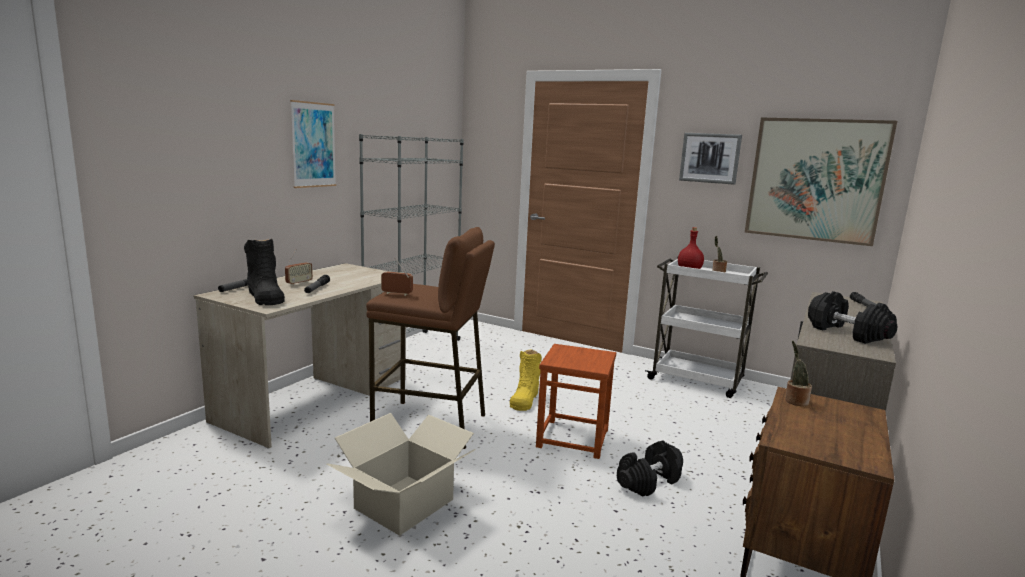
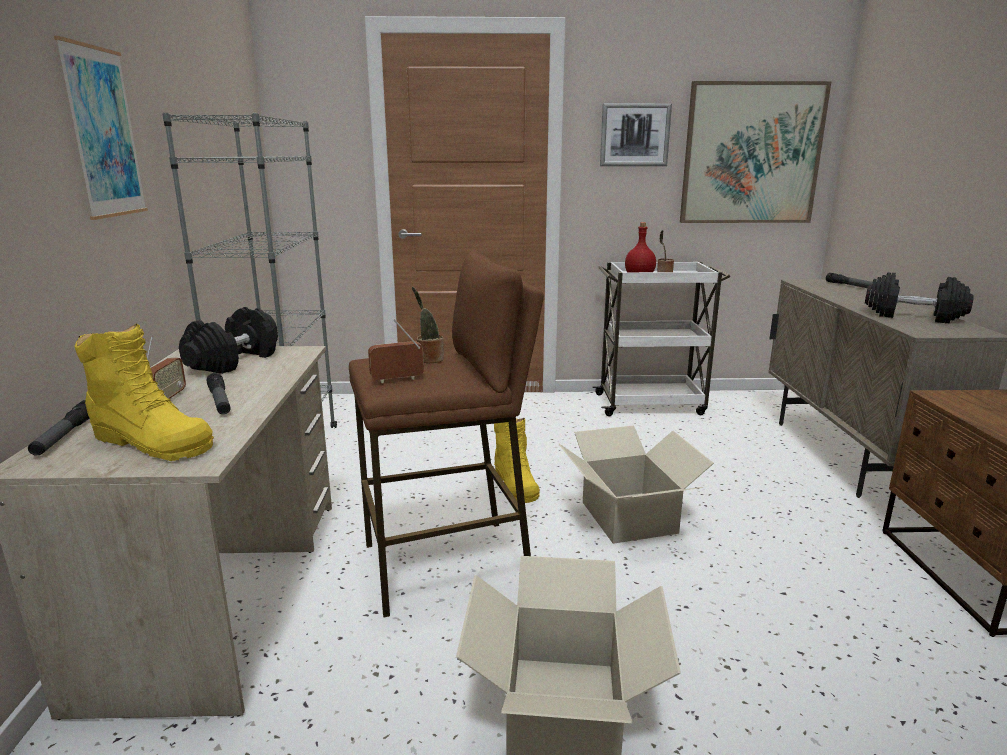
camera: 30 degrees left, 5 degrees up
black boot [244,239,285,305] -> yellow boot [74,323,214,461]
brown stool [536,344,616,459] -> cardboard box [559,426,714,544]
black dumbbell [617,441,683,497] -> black dumbbell moved to [179,307,278,374]
potted plant [785,341,812,406] -> potted plant moved to [412,287,444,363]

